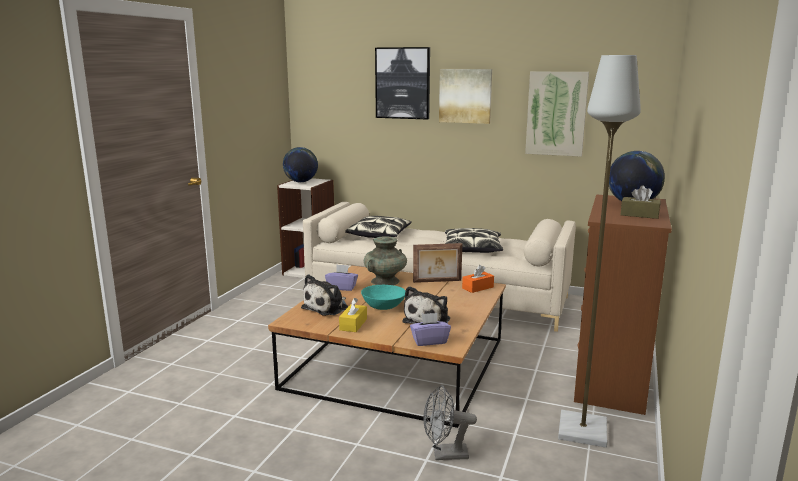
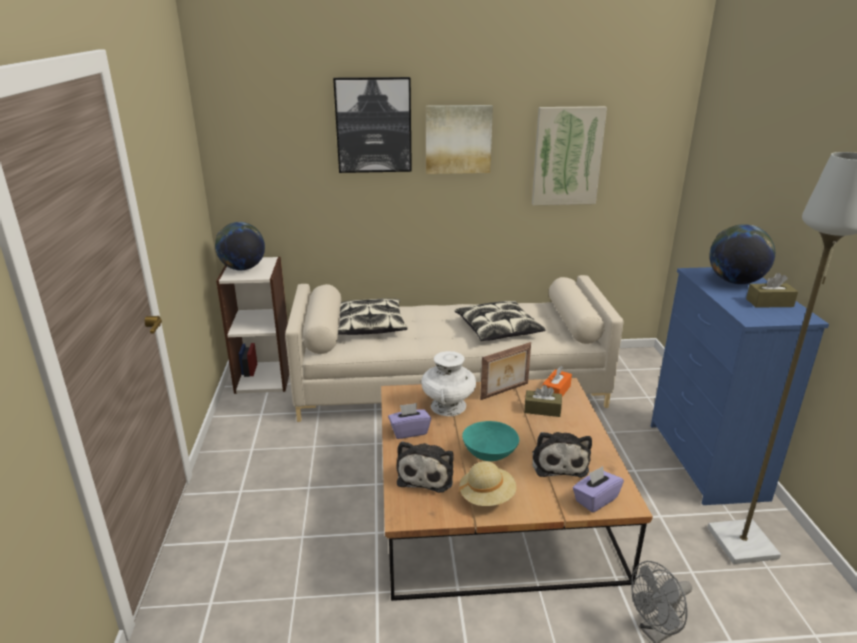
camera: 25 degrees left, 10 degrees up
yellow tissue box [339,298,367,332] -> beige hat [459,461,516,506]
turquoise vase [364,236,407,285] -> white vase [421,351,476,416]
brown dresser [574,194,672,415] -> blue dresser [651,267,829,505]
none -> brown tissue box [524,385,562,417]

